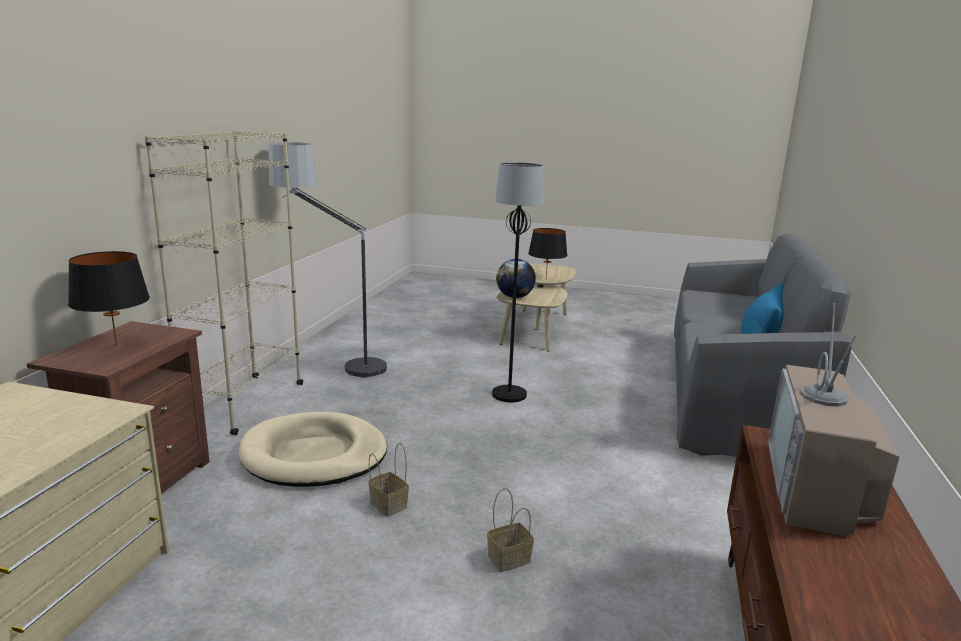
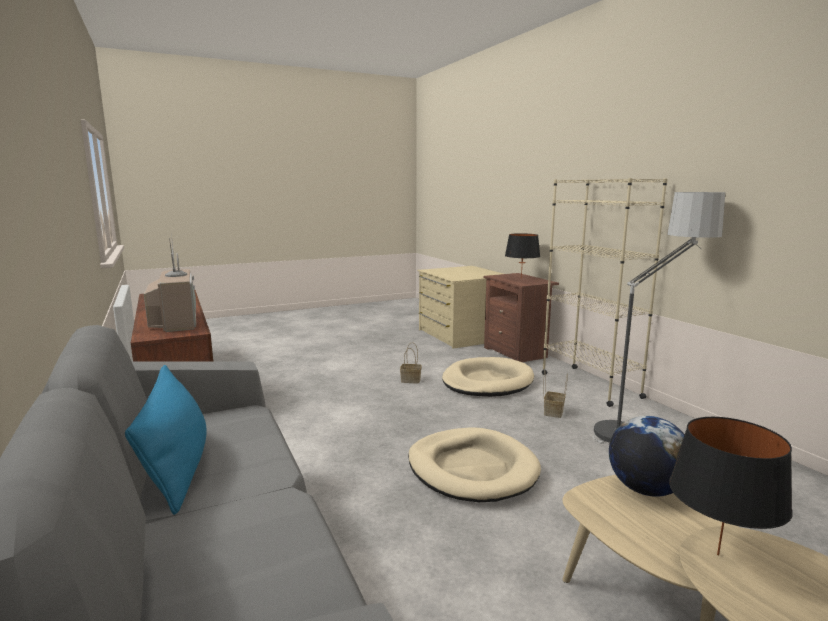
camera: 140 degrees right, 5 degrees down
basket [487,488,534,572] -> basket moved to [543,371,568,418]
black floor lamp [492,162,544,402] -> beige dog bed [408,427,541,502]

